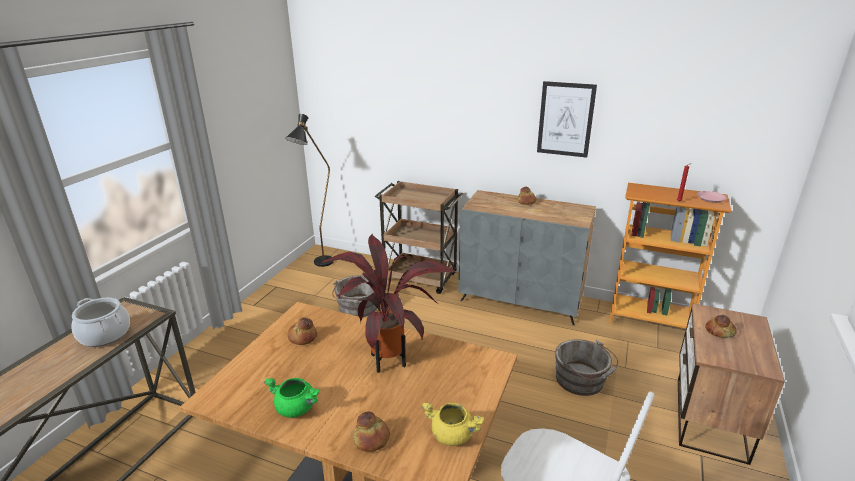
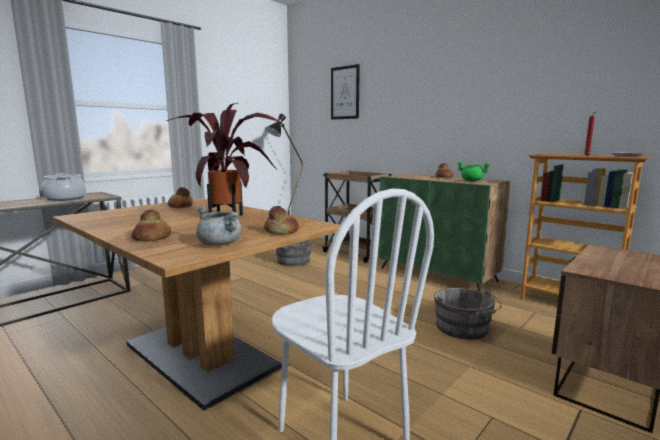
camera: 20 degrees right, 15 degrees down
green cooking pot [264,378,320,418] -> green cooking pot moved to [457,162,491,181]
yellow cooking pot [422,403,484,446] -> grey cooking pot [195,205,242,246]
grey cabinet [458,190,596,325] -> green cabinet [378,173,511,292]
picture [537,81,597,158] -> picture moved to [331,64,360,120]
bread [705,315,737,338] -> bread moved to [264,206,299,235]

